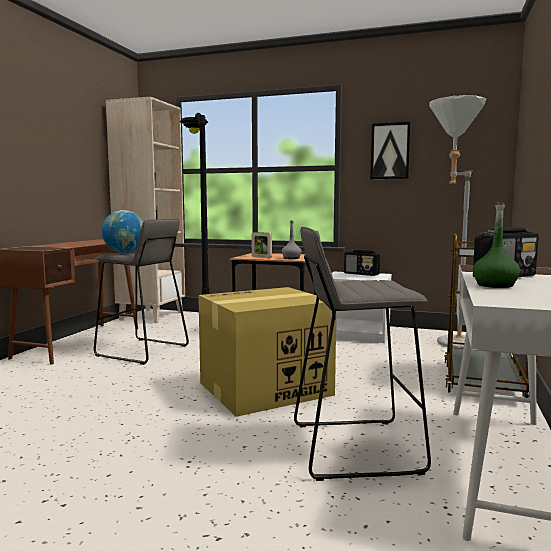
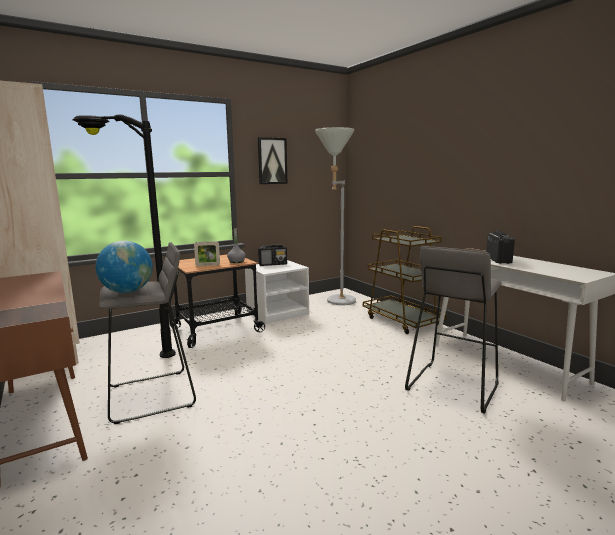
camera: 50 degrees left, 5 degrees up
cardboard box [198,287,336,417] -> none
green bottle [473,202,520,288] -> none

